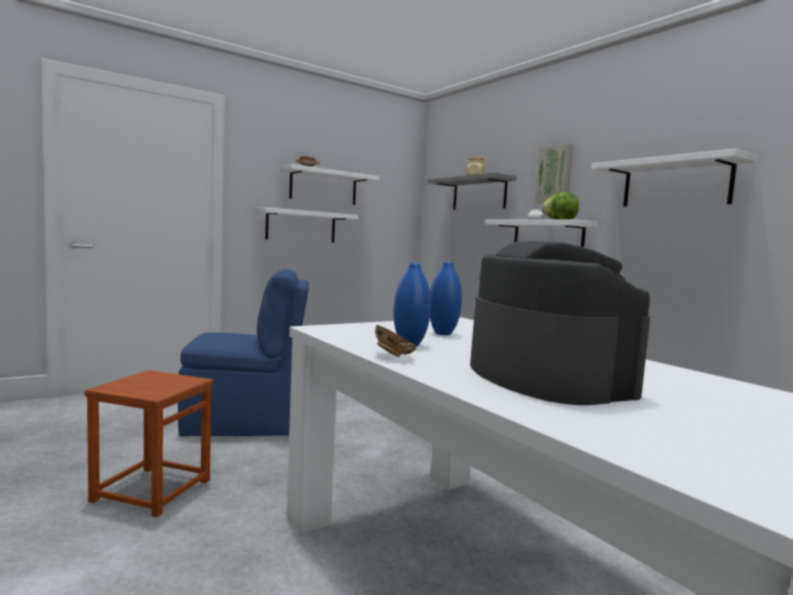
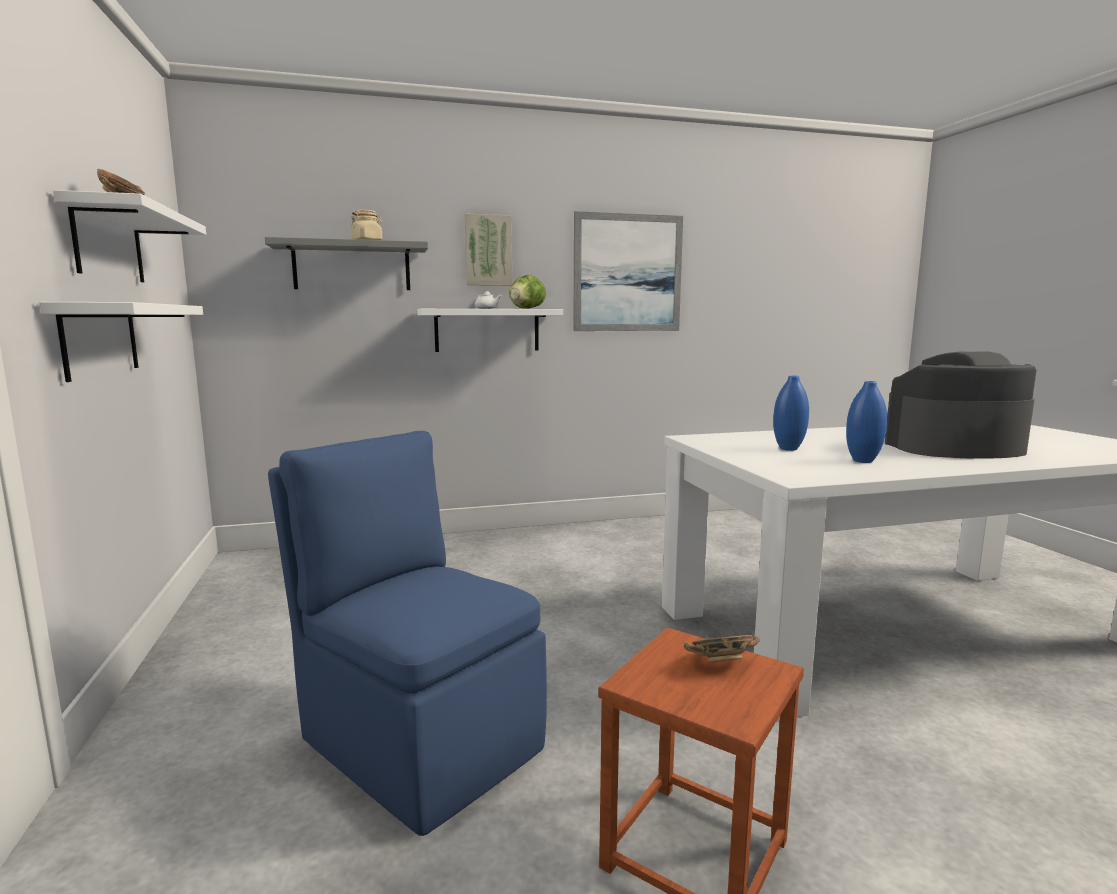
camera: 70 degrees left, 5 degrees up
blue chair [178,269,309,436] -> blue chair turned 60 degrees counterclockwise [268,431,547,836]
bowl [375,325,416,357] -> bowl moved to [684,635,760,662]
white shelf [591,149,757,207] -> picture [573,211,683,331]

